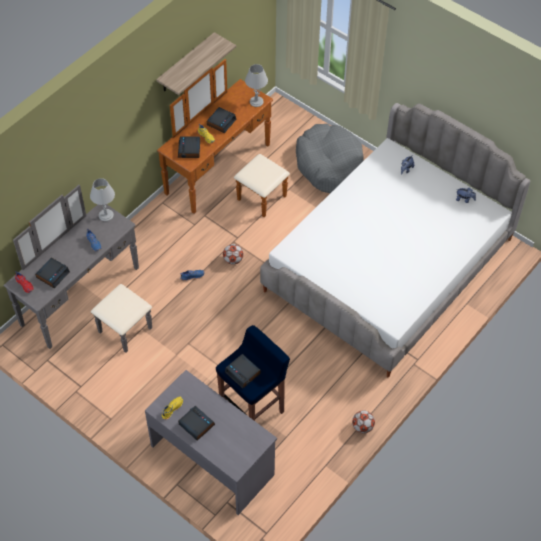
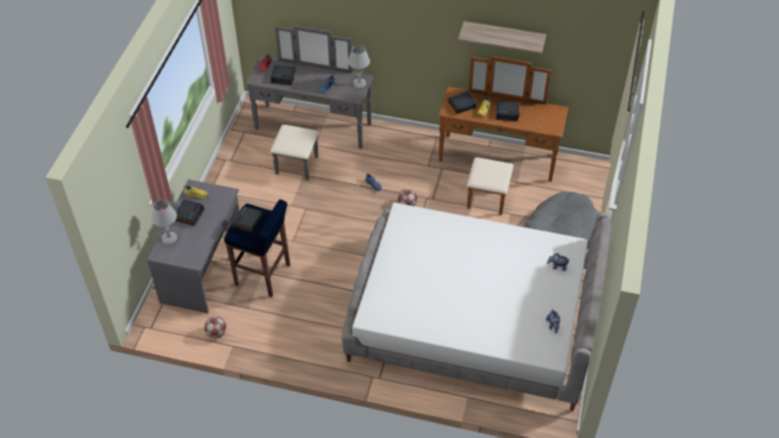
camera: 65 degrees right, 5 degrees down
grey table lamp [245,64,268,107] -> grey table lamp moved to [151,200,177,244]
football [352,410,375,433] -> football moved to [204,316,227,338]

